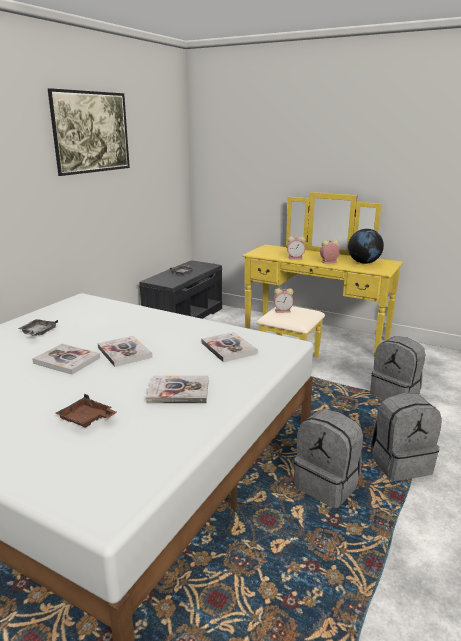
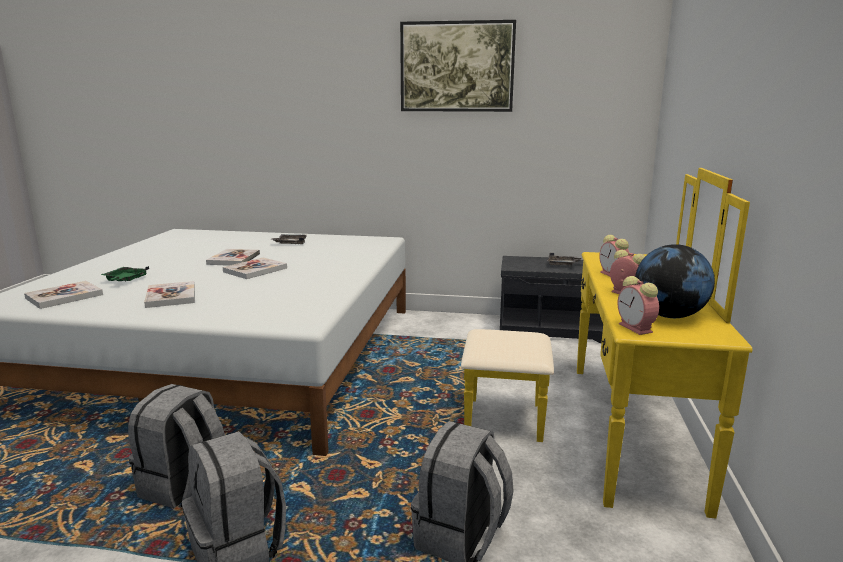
camera: 70 degrees right, 5 degrees down
brown tray [56,394,117,428] -> green tray [101,266,149,282]
book [202,332,258,362] -> book moved to [24,281,103,309]
alarm clock [274,288,294,313] -> alarm clock moved to [618,276,659,335]

